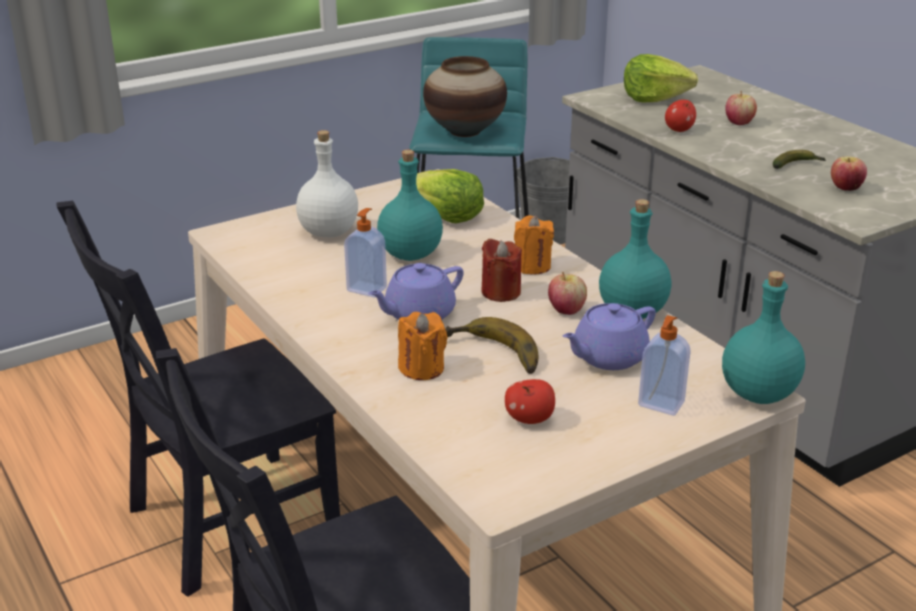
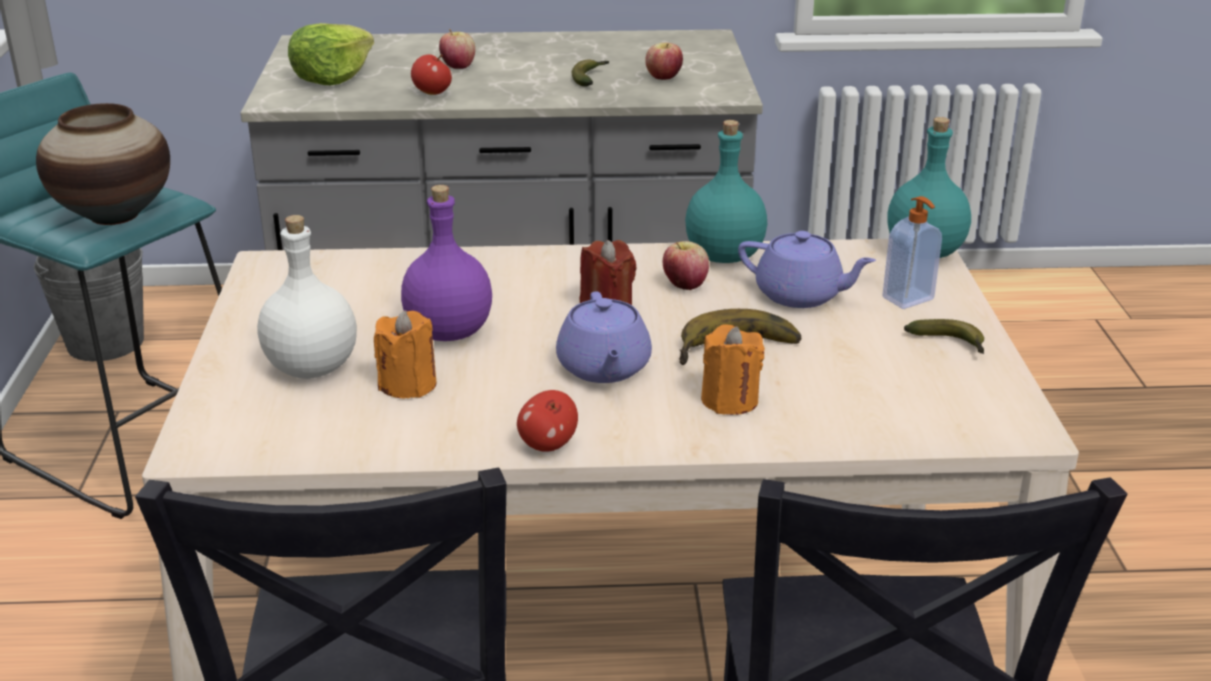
camera: 60 degrees left, 0 degrees up
soap dispenser [344,208,387,297] -> none
turquoise bottle [377,150,443,261] -> purple bottle [401,185,492,341]
lettuce [416,169,484,223] -> none
apple [505,379,555,424] -> apple moved to [517,390,578,452]
orange candle [514,216,554,274] -> orange candle moved to [374,310,437,399]
purple teapot [563,303,656,370] -> purple teapot turned 60 degrees counterclockwise [738,231,876,308]
none -> banana [904,319,984,354]

